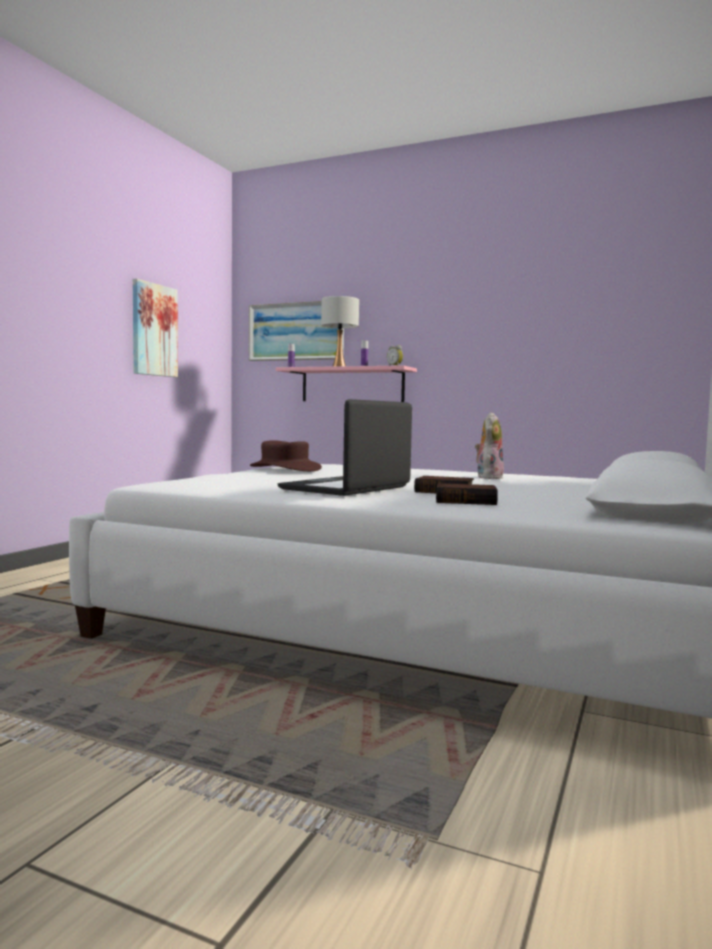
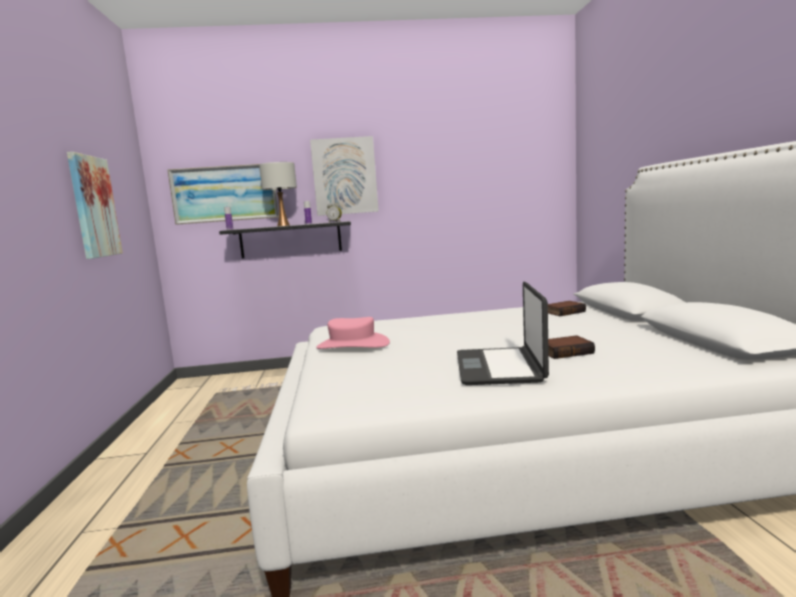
camera: 30 degrees left, 5 degrees up
brown hat [250,440,322,471] -> pink hat [316,317,390,349]
pink shelf [276,365,417,402] -> black shelf [219,221,351,258]
book [436,483,498,505] -> book moved to [548,301,586,316]
plush toy [475,412,504,479] -> none
none -> picture [310,136,379,216]

